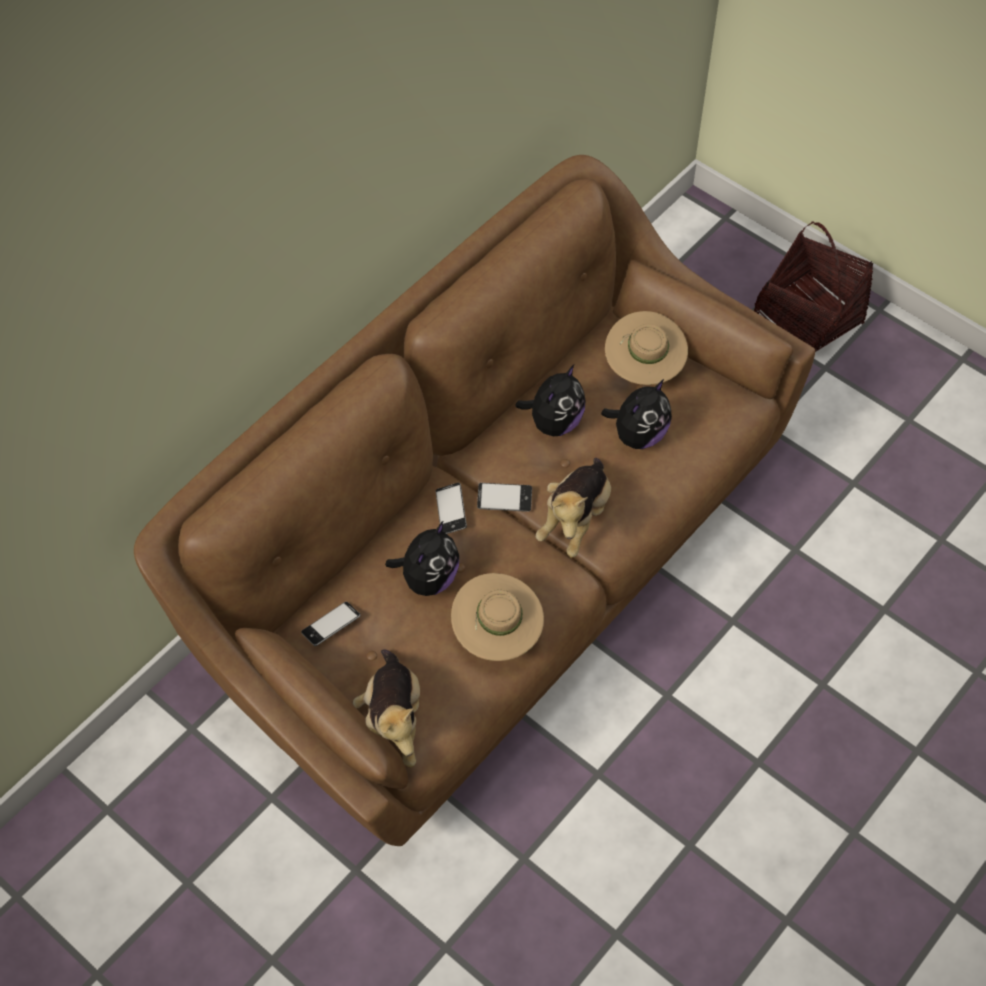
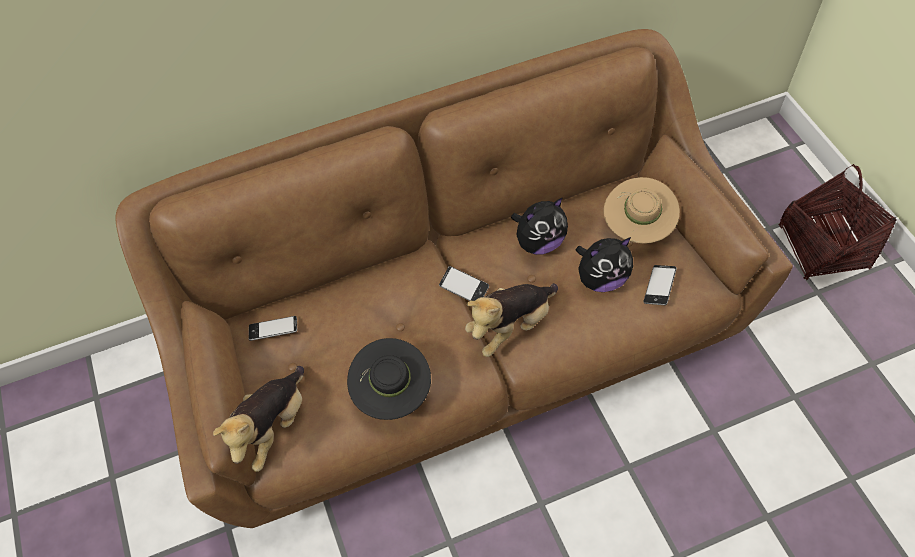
camera: 30 degrees right, 0 degrees up
plush toy [385,521,459,596] -> none
phone [435,483,467,534] -> phone moved to [643,265,677,305]
beige hat [451,573,544,661] -> black hat [347,338,431,420]

